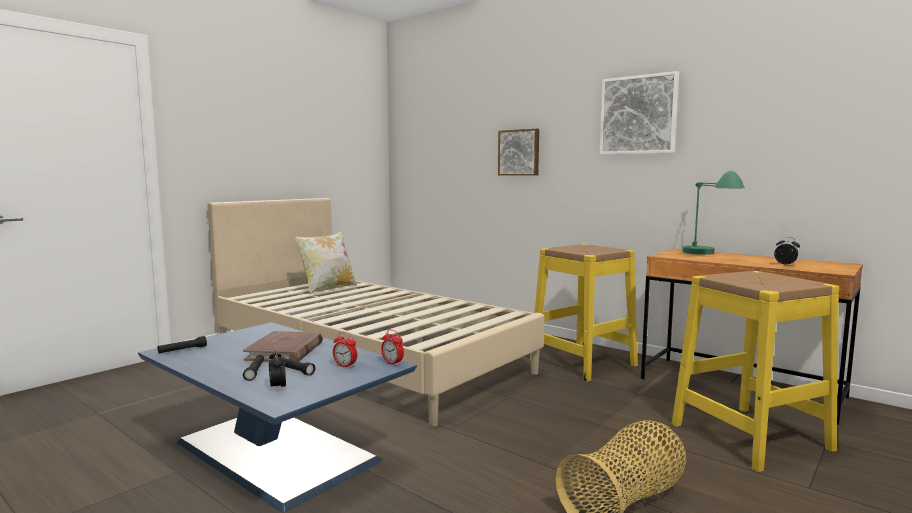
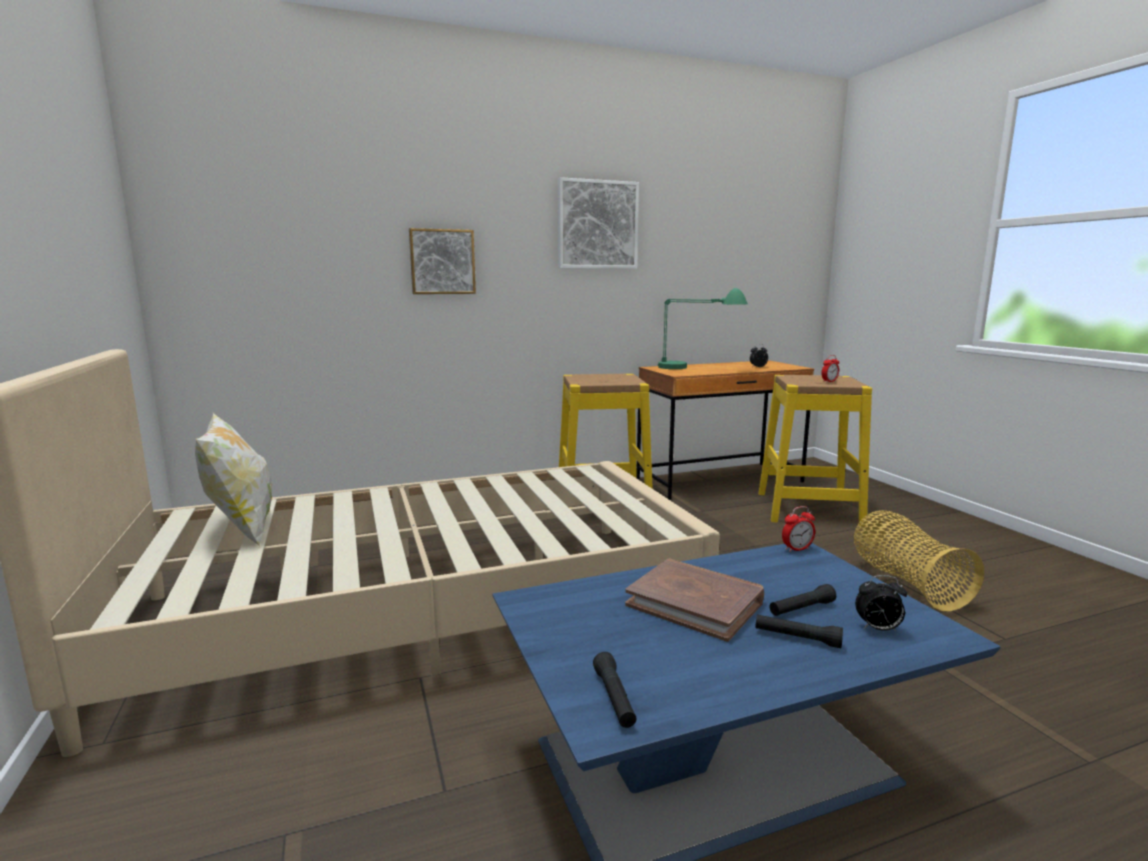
camera: 60 degrees left, 5 degrees up
alarm clock [333,332,357,368] -> alarm clock moved to [822,355,839,383]

